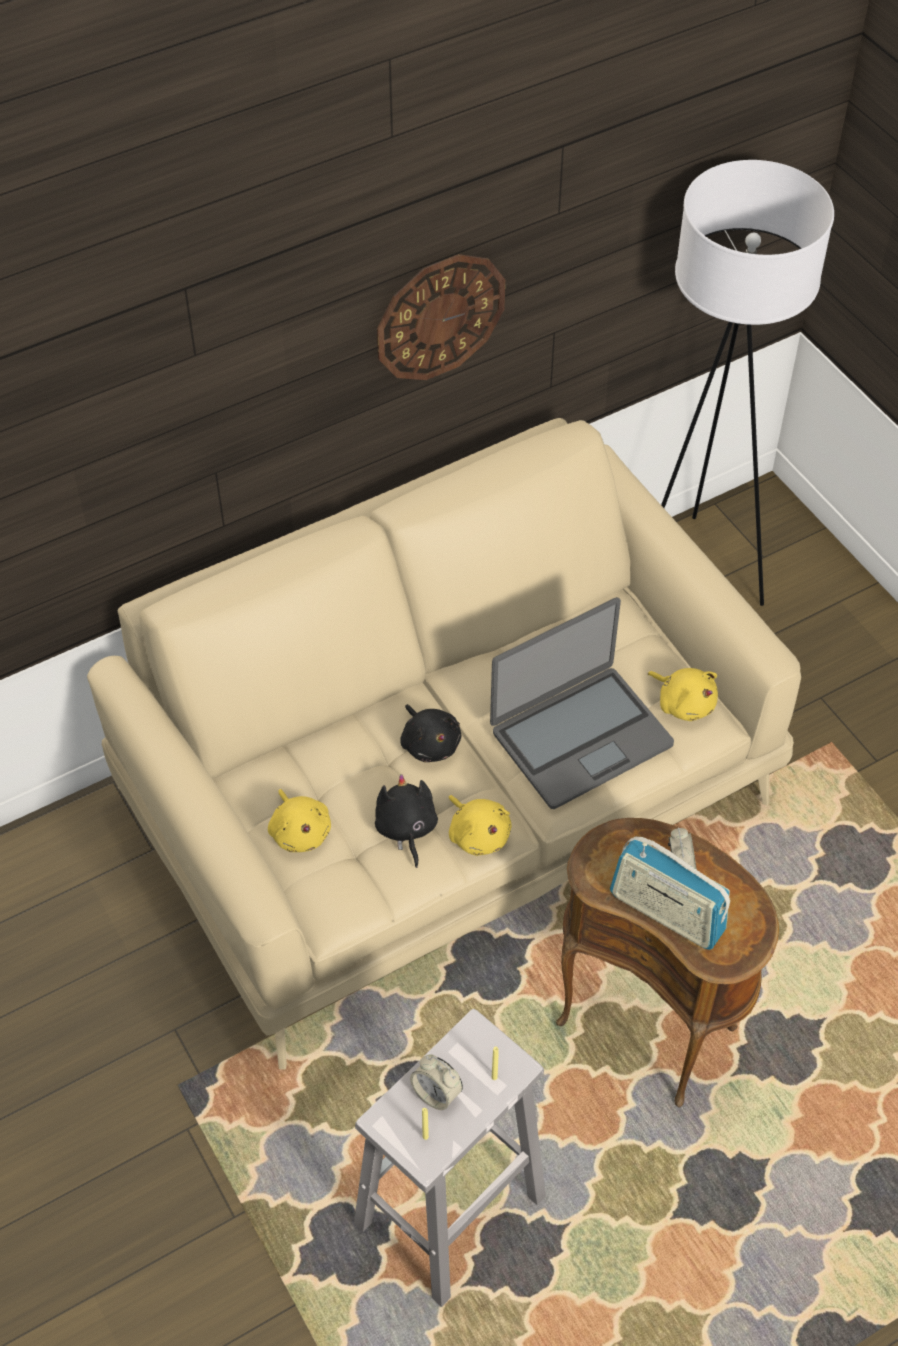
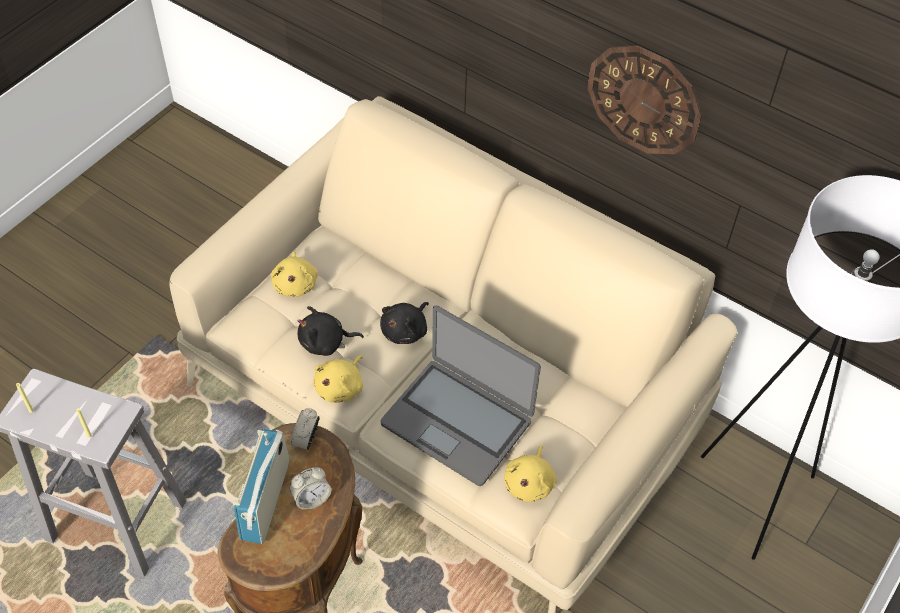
camera: 65 degrees right, 0 degrees up
yellow plush toy [268,789,331,852] -> yellow plush toy turned 45 degrees counterclockwise [271,251,318,297]
black plush toy [375,774,438,868] -> black plush toy turned 150 degrees counterclockwise [298,306,364,356]
alarm clock [410,1054,463,1111] -> alarm clock moved to [290,408,320,450]

